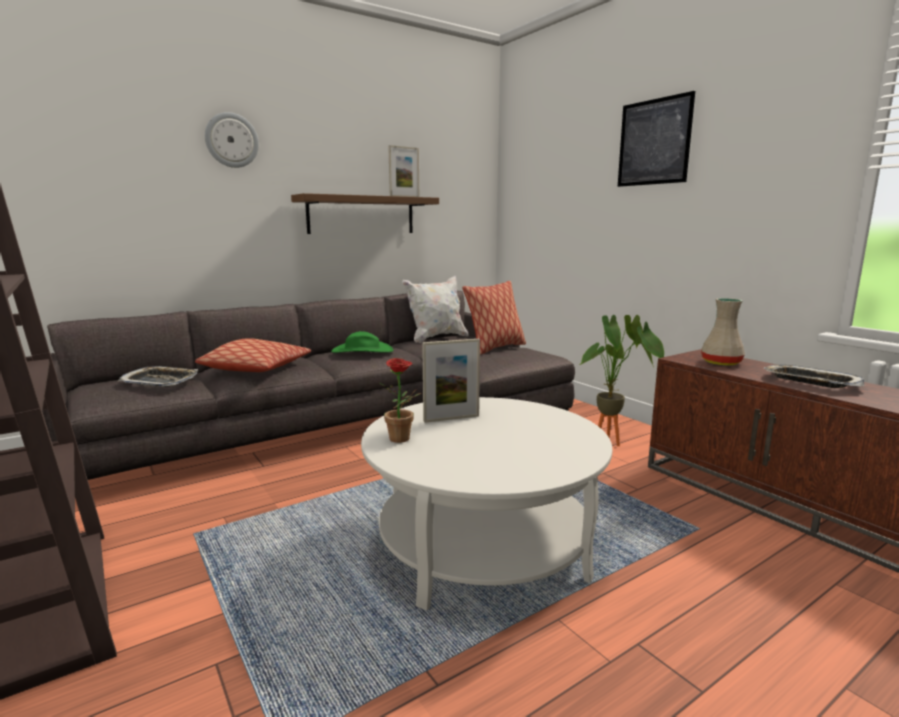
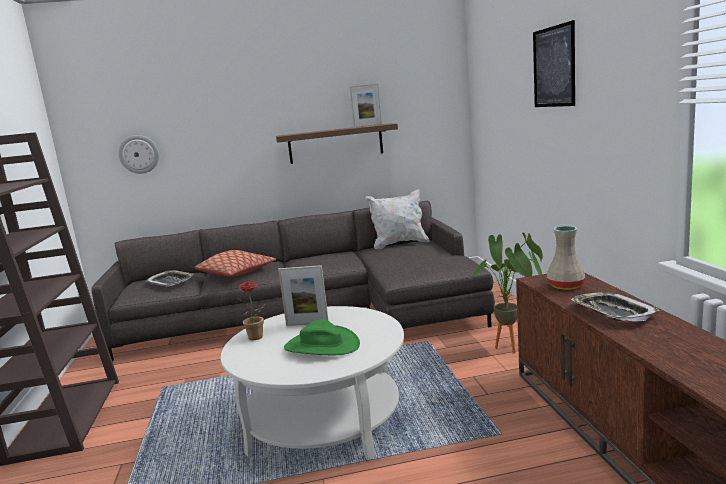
camera: 25 degrees right, 0 degrees up
wall clock [205,112,259,168] -> wall clock moved to [118,135,159,174]
green hat [331,331,393,353] -> green hat moved to [284,319,360,355]
pillow [462,281,526,355] -> none

